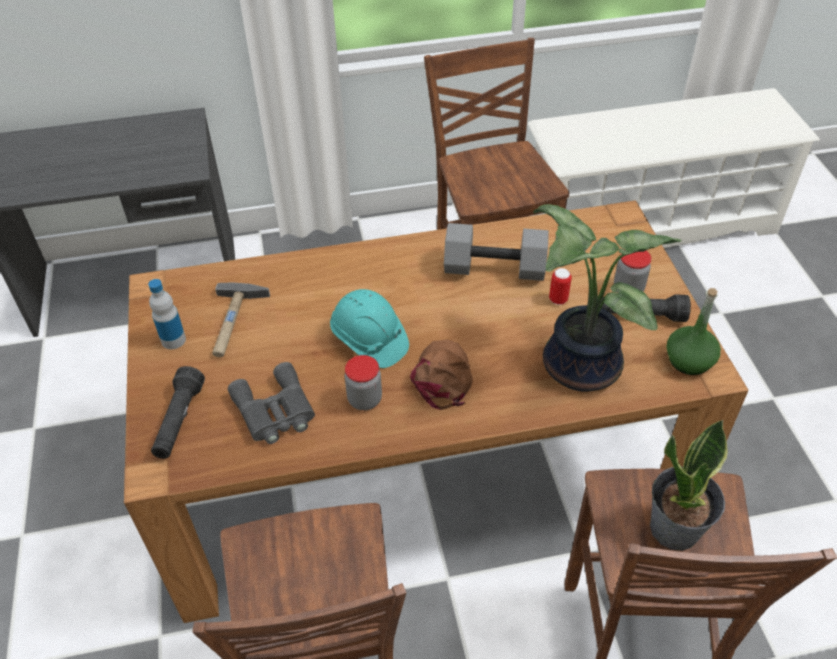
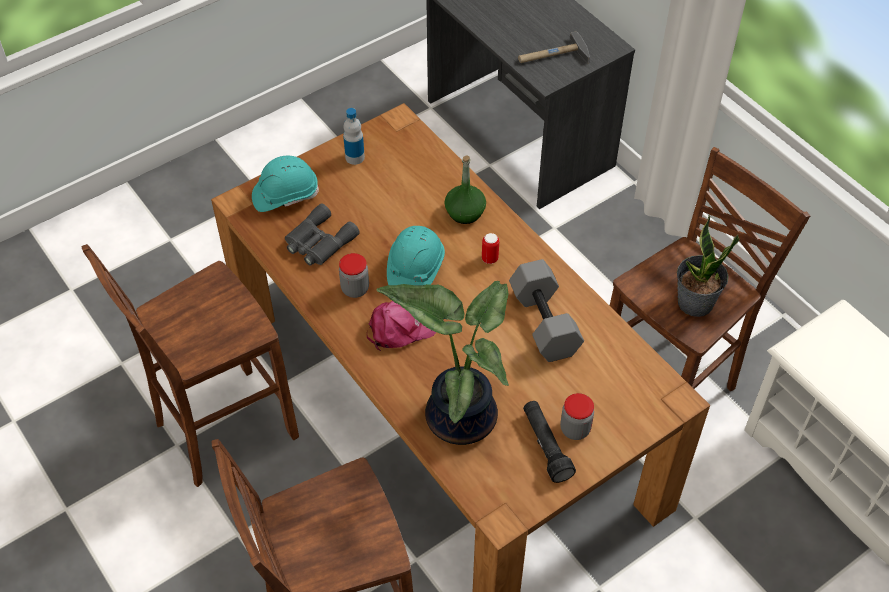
camera: 65 degrees right, 5 degrees up
black flashlight [151,366,205,459] -> turquoise hard hat [252,156,319,212]
hammer [212,282,270,357] -> hammer moved to [518,31,590,64]
brown cap [410,339,473,410] -> pink cap [367,301,436,351]
can [549,268,572,305] -> can moved to [482,233,499,264]
potted plant [650,420,728,551] -> potted plant moved to [677,215,740,317]
green bottle [666,288,721,375] -> green bottle moved to [444,155,486,224]

